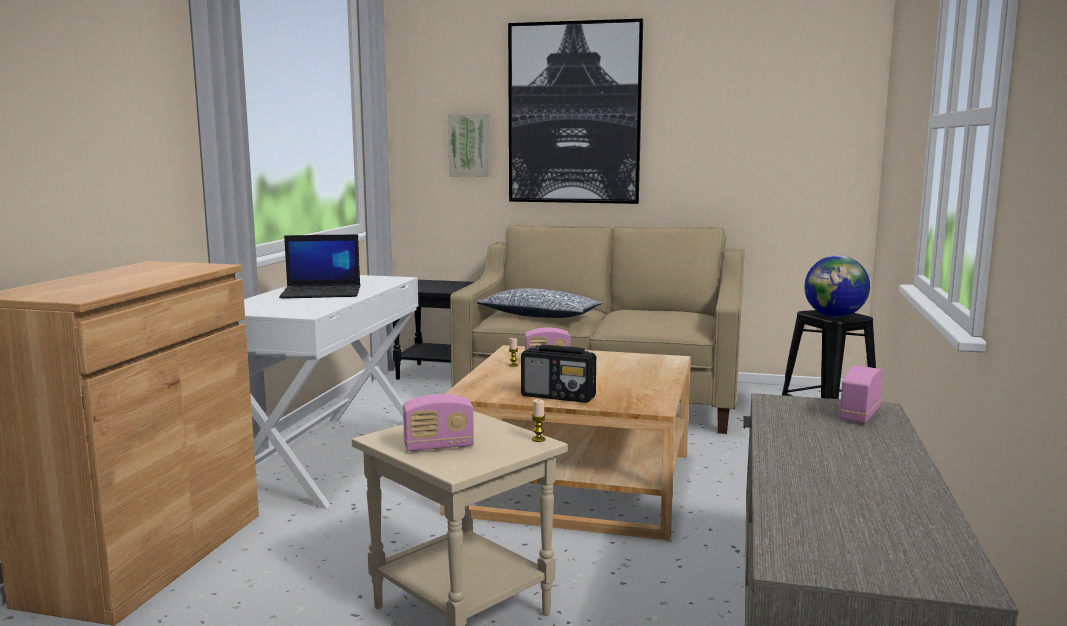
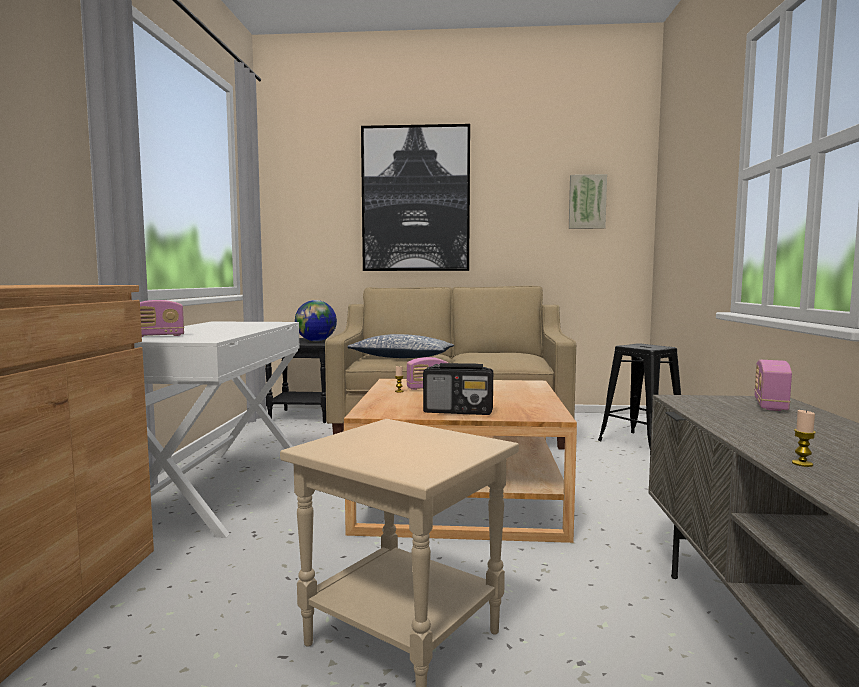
camera: 10 degrees left, 5 degrees down
laptop [279,234,360,299] -> none
radio [403,394,474,451] -> radio moved to [140,300,184,337]
picture [448,114,490,177] -> picture moved to [569,174,607,229]
candle [532,399,546,442] -> candle moved to [792,410,816,467]
globe [804,255,870,317] -> globe moved to [295,300,337,341]

